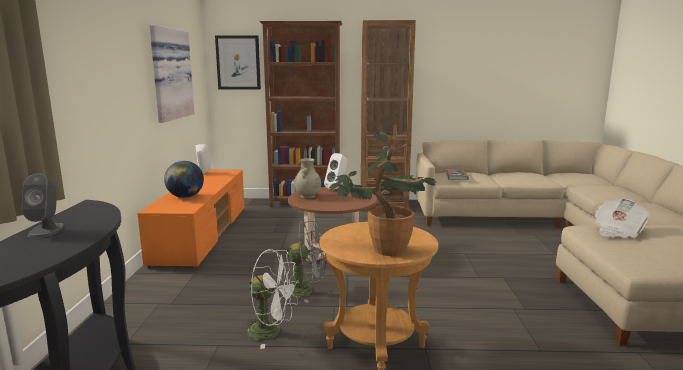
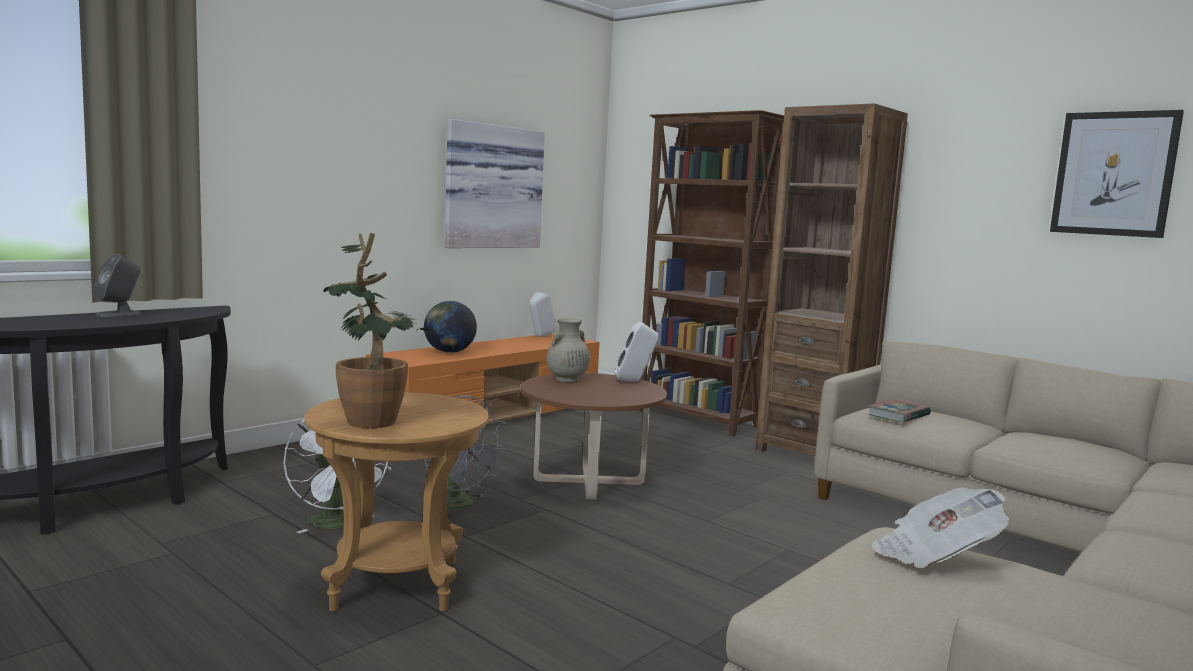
camera: 40 degrees right, 5 degrees down
picture [215,35,261,89] -> picture moved to [1050,110,1184,238]

